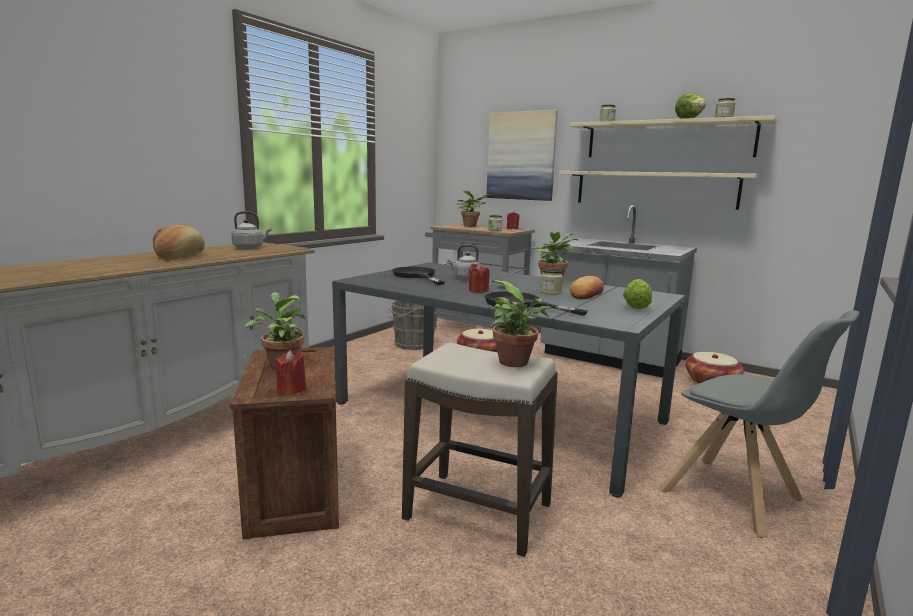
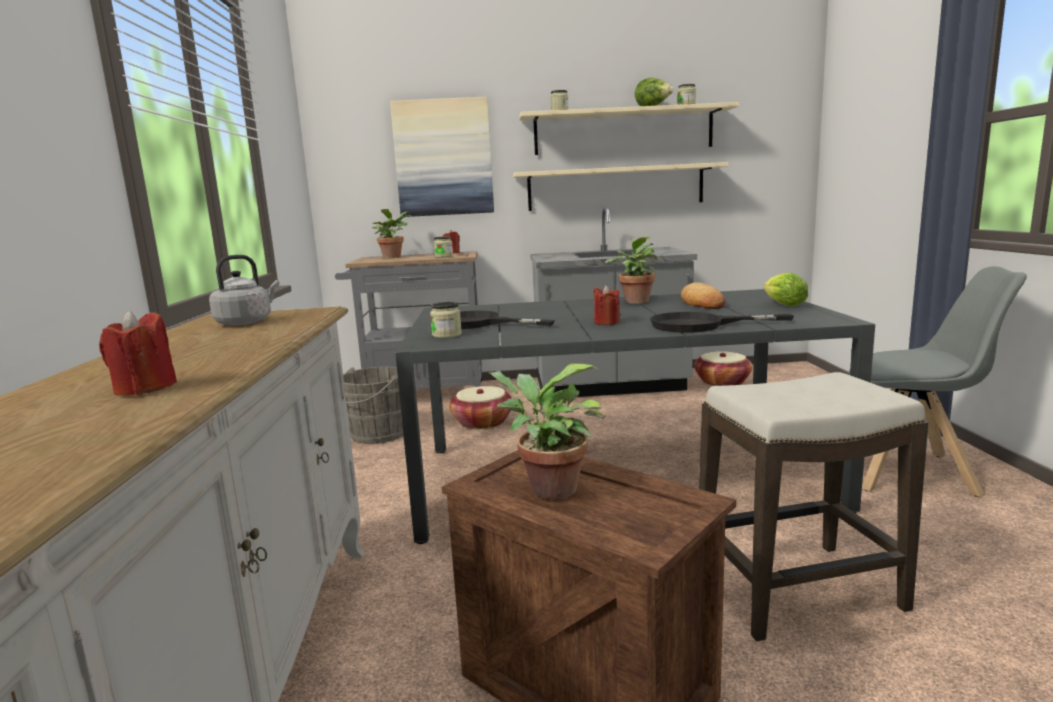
camera: 35 degrees left, 0 degrees up
bread [153,225,205,259] -> none
red candle [275,350,306,395] -> red candle moved to [99,310,177,396]
grey kettle [447,245,479,280] -> none
potted plant [490,280,551,367] -> none
jar [540,268,563,294] -> jar moved to [430,302,462,338]

